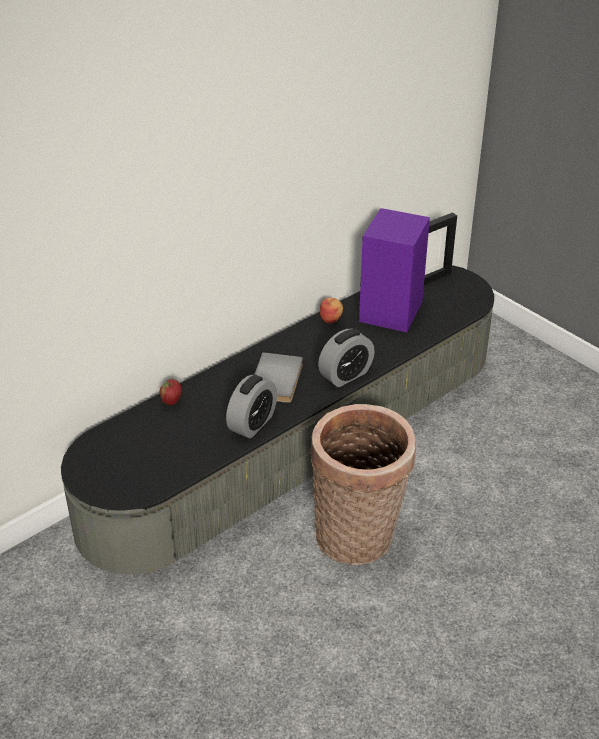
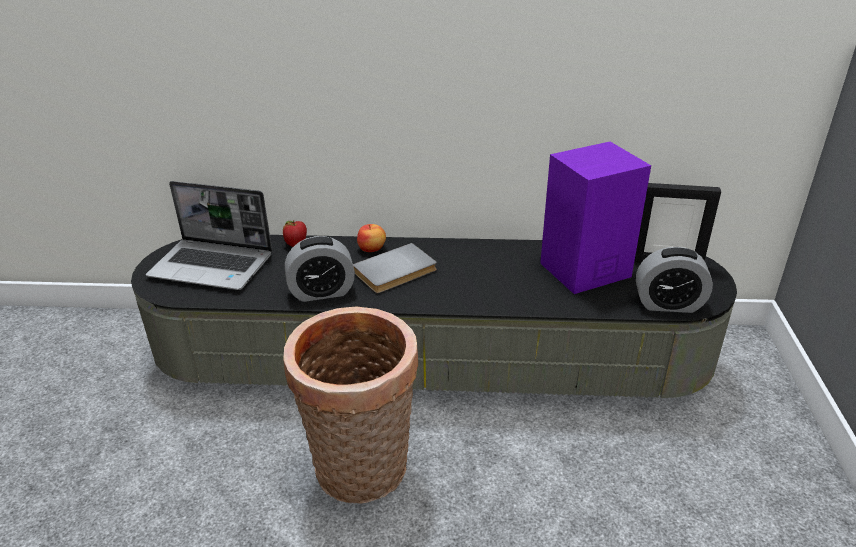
camera: 45 degrees right, 5 degrees down
alarm clock [318,329,375,387] -> alarm clock moved to [636,247,713,313]
apple [320,298,343,323] -> apple moved to [357,224,386,252]
none -> laptop [146,181,272,290]

